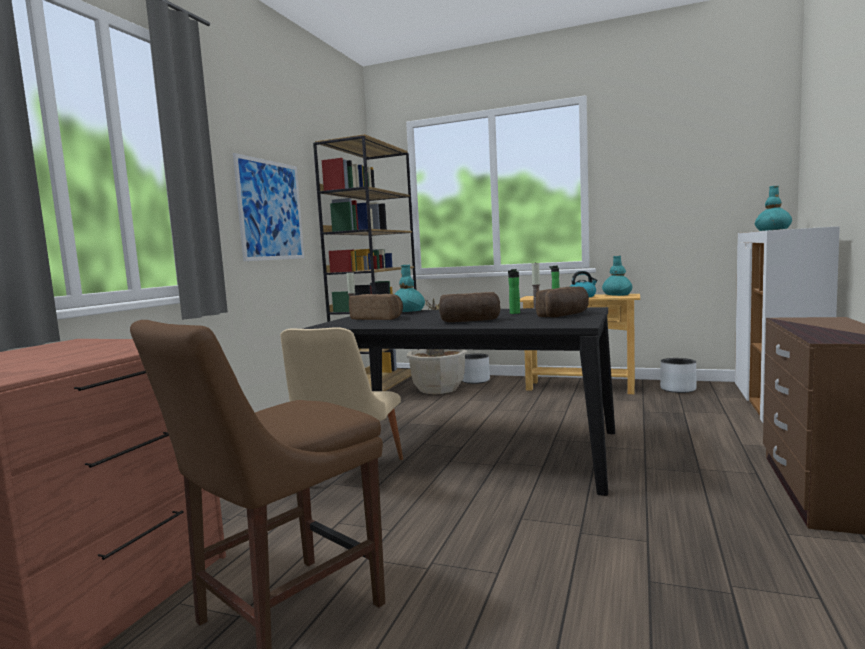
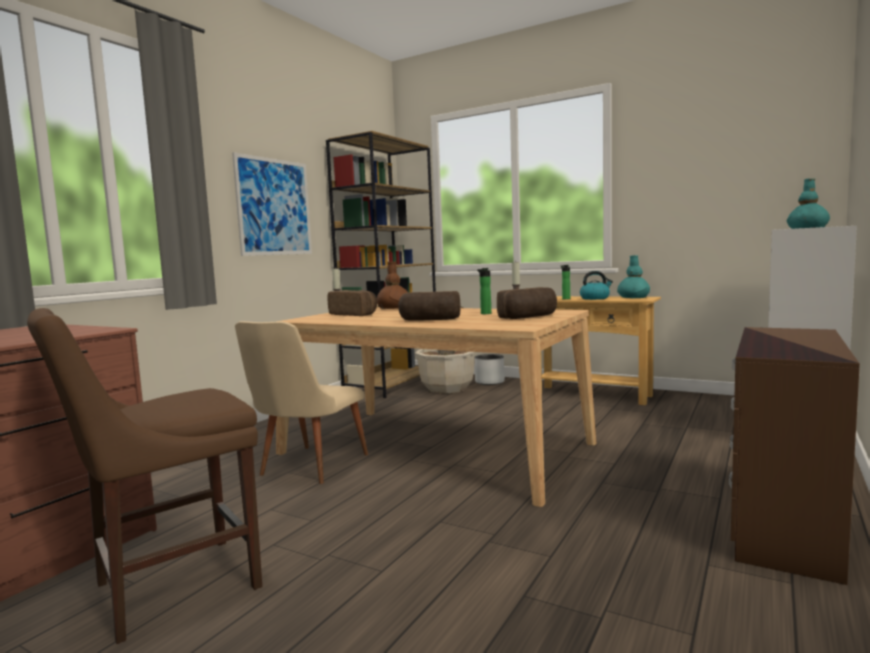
camera: 10 degrees right, 0 degrees up
black dining table [302,307,615,496] -> beige dining table [276,307,596,507]
turquoise vase [394,265,425,312] -> brown vase [377,262,408,309]
grey planter [660,358,696,393] -> none

